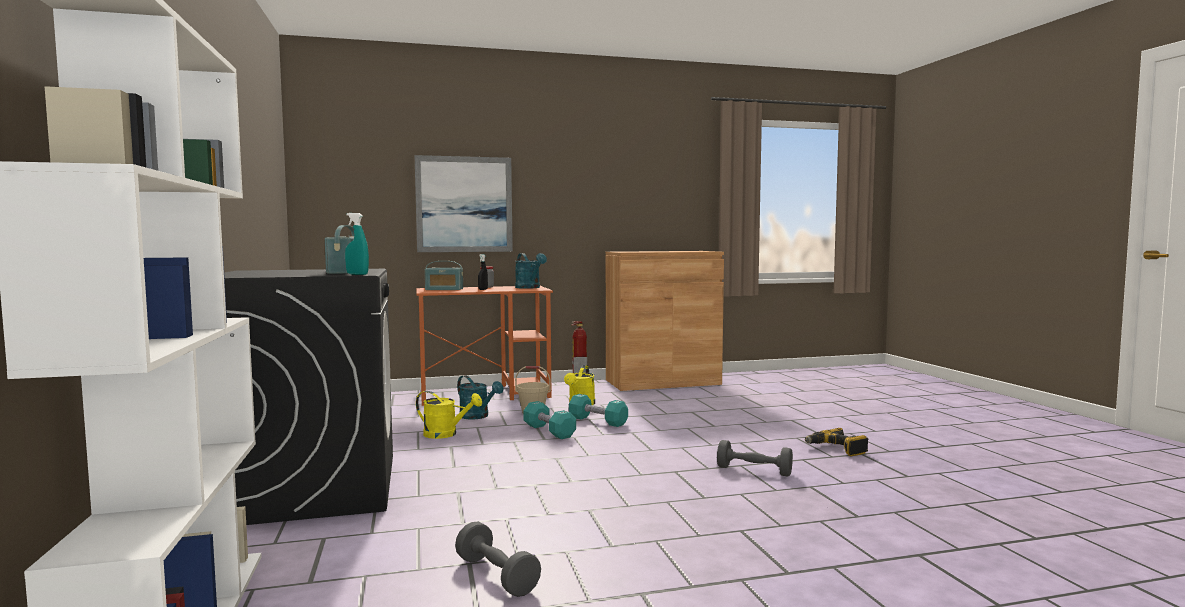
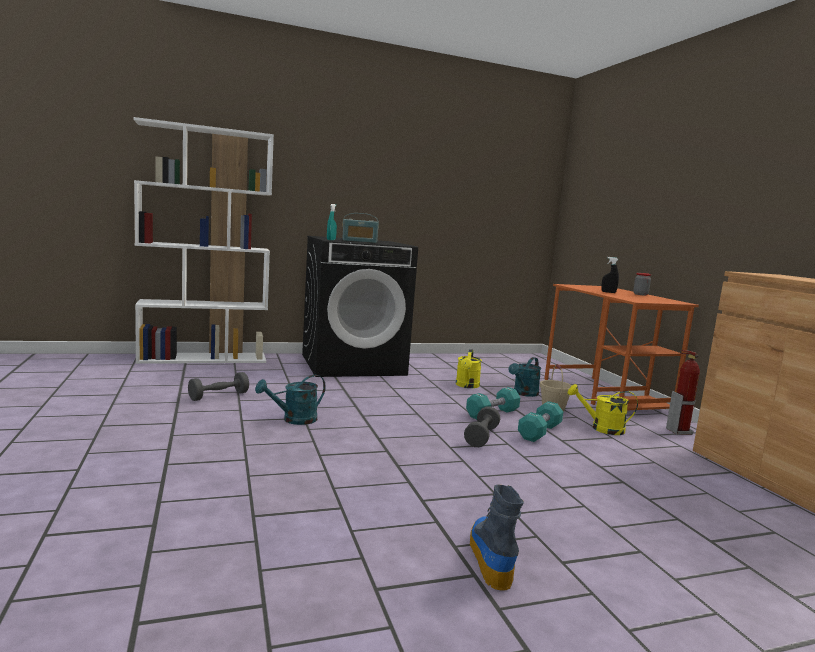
camera: 85 degrees right, 5 degrees up
picture [414,155,513,252] -> none
radio [425,261,463,290] -> none
turquoise watering can [515,253,547,289] -> turquoise watering can moved to [255,375,326,425]
grey dumbbell [717,440,793,477] -> grey dumbbell moved to [464,406,500,447]
power drill [805,428,868,456] -> boot [470,484,524,591]

